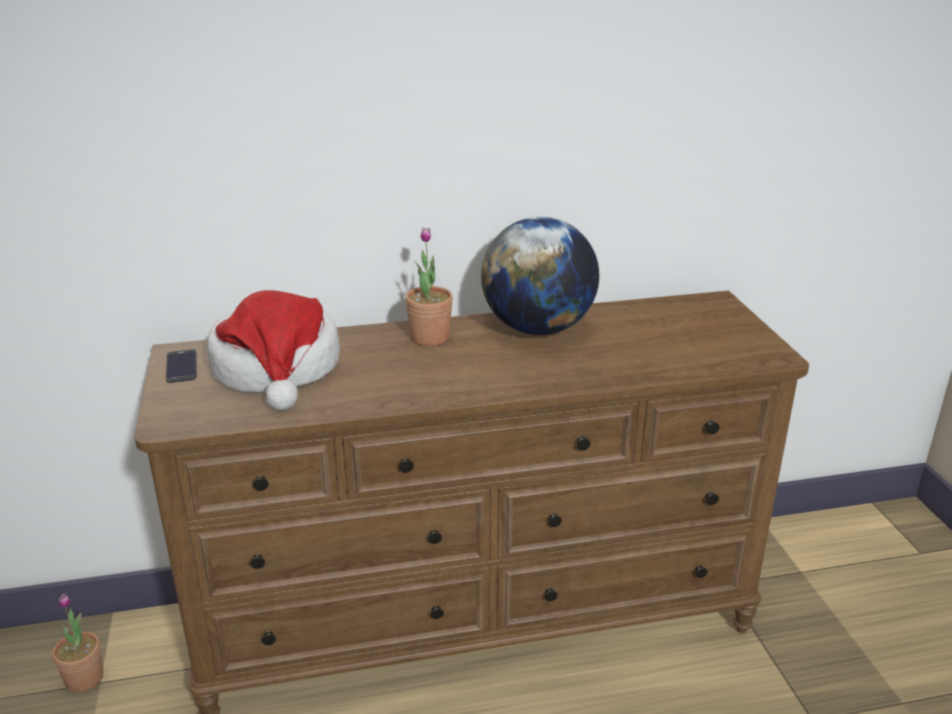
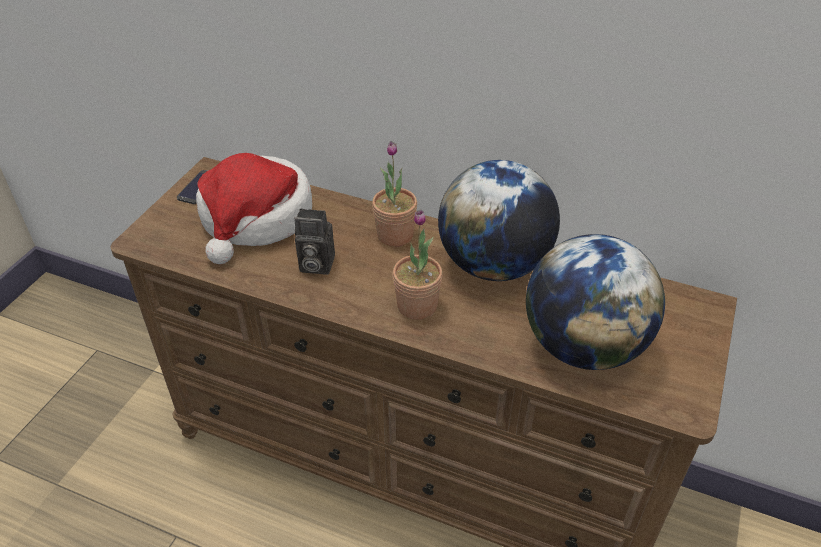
camera: 35 degrees right, 15 degrees up
potted plant [52,594,103,692] -> potted plant moved to [393,210,443,320]
none -> camera [294,208,335,275]
none -> globe [526,234,665,370]

